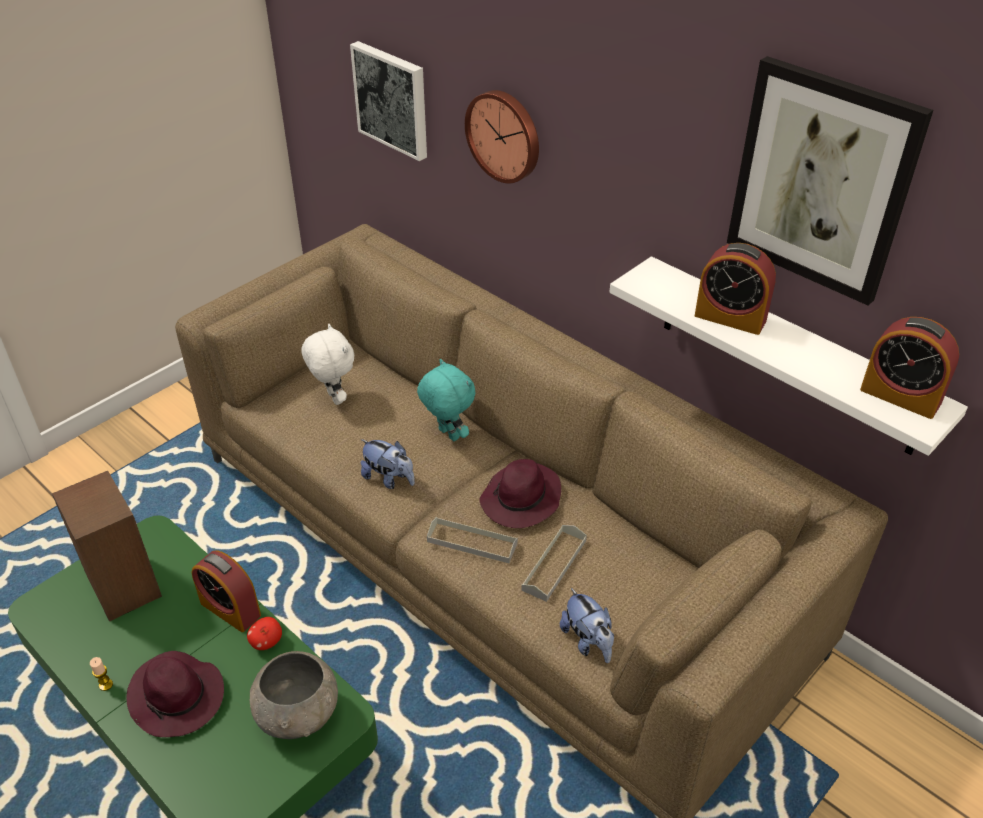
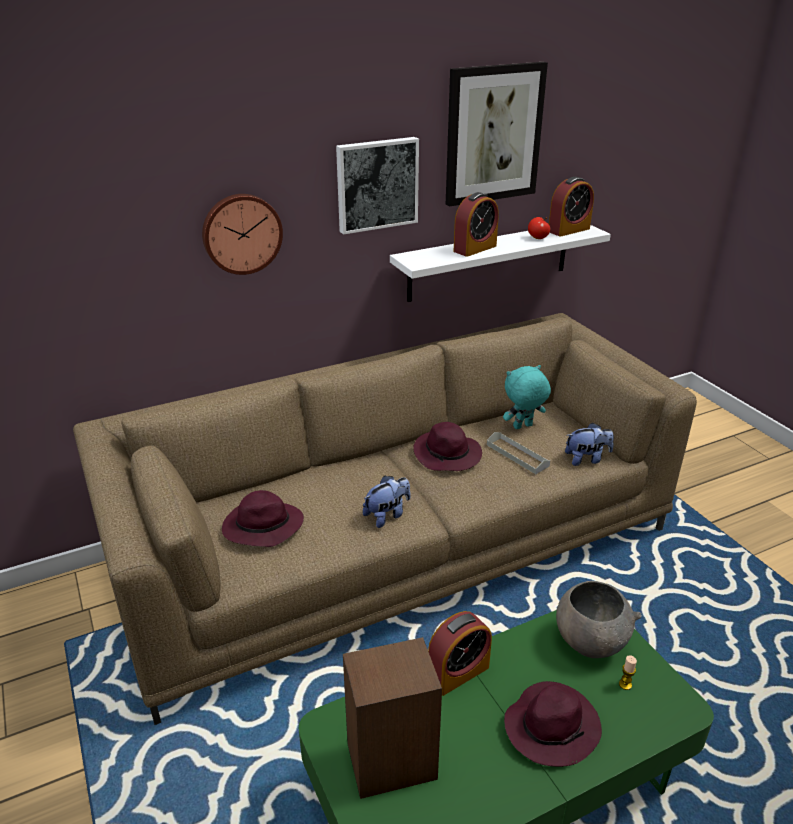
camera: 70 degrees left, 10 degrees down
candle [90,657,113,691] -> candle moved to [619,655,637,690]
apple [247,617,282,650] -> apple moved to [528,217,550,239]
white plush toy [301,323,354,405] -> purple hat [222,490,304,547]
picture [350,41,427,161] -> picture moved to [336,137,419,235]
turquoise plush toy [417,359,476,441] -> turquoise plush toy moved to [503,365,551,429]
grey tray [427,517,518,563] -> none

